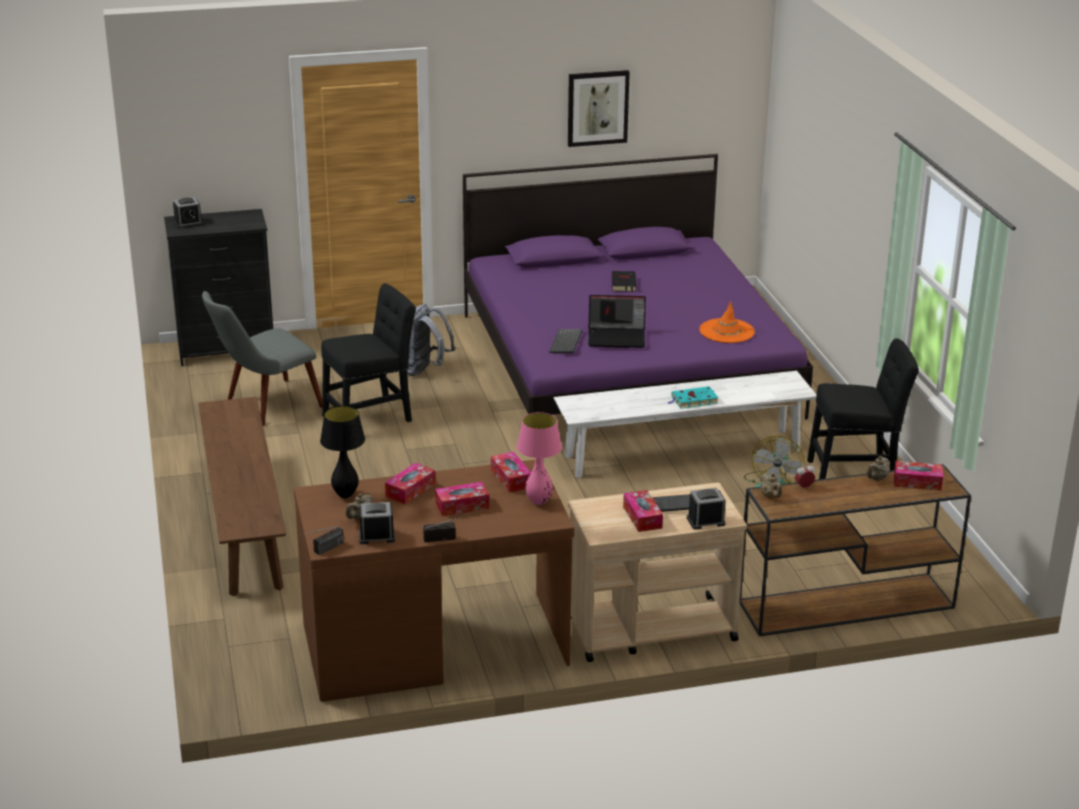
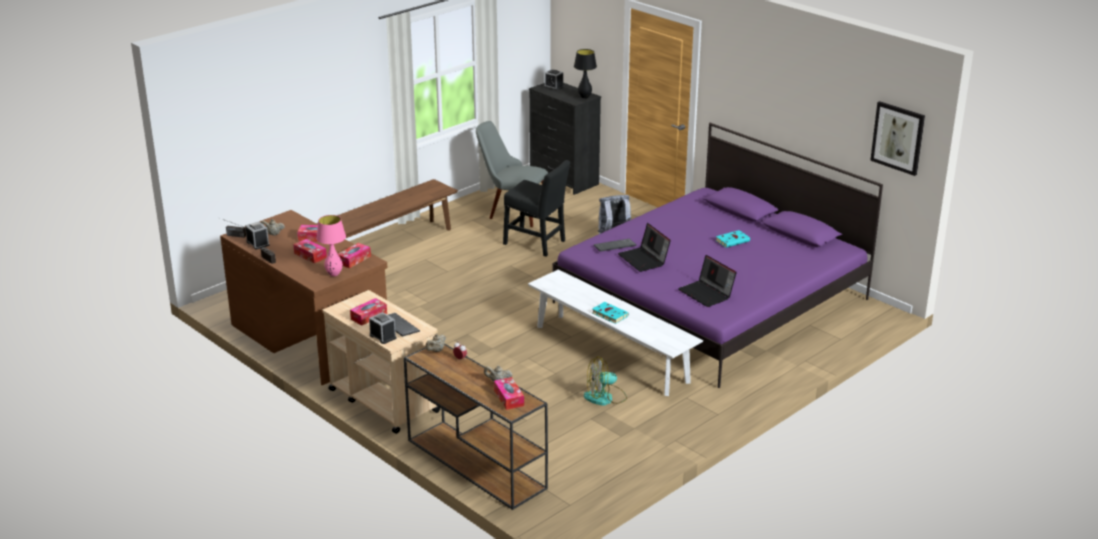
camera: 60 degrees right, 0 degrees up
black table lamp [320,406,365,498] -> black table lamp moved to [574,49,597,99]
picture [568,70,630,147] -> picture moved to [870,101,925,176]
black book [612,271,636,292] -> turquoise book [716,230,750,248]
orange hat [699,301,755,343] -> laptop [678,255,737,307]
black chair [807,338,919,479] -> none

